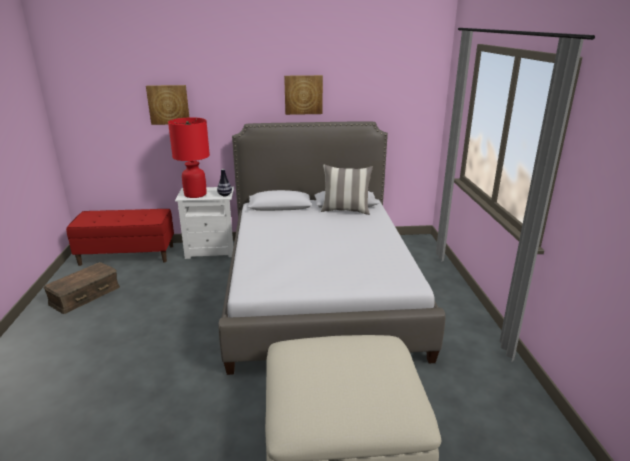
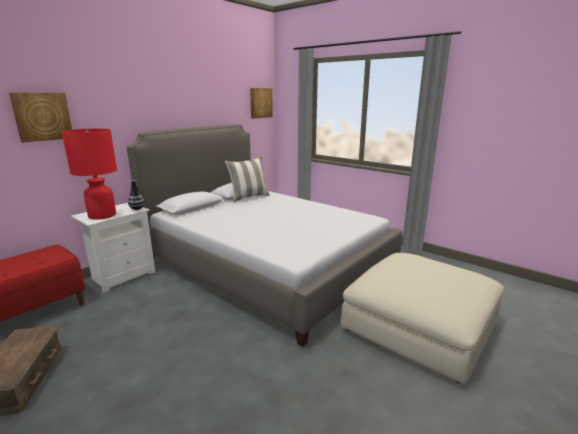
camera: 45 degrees left, 5 degrees down
picture [284,75,323,115] -> picture moved to [250,88,273,119]

